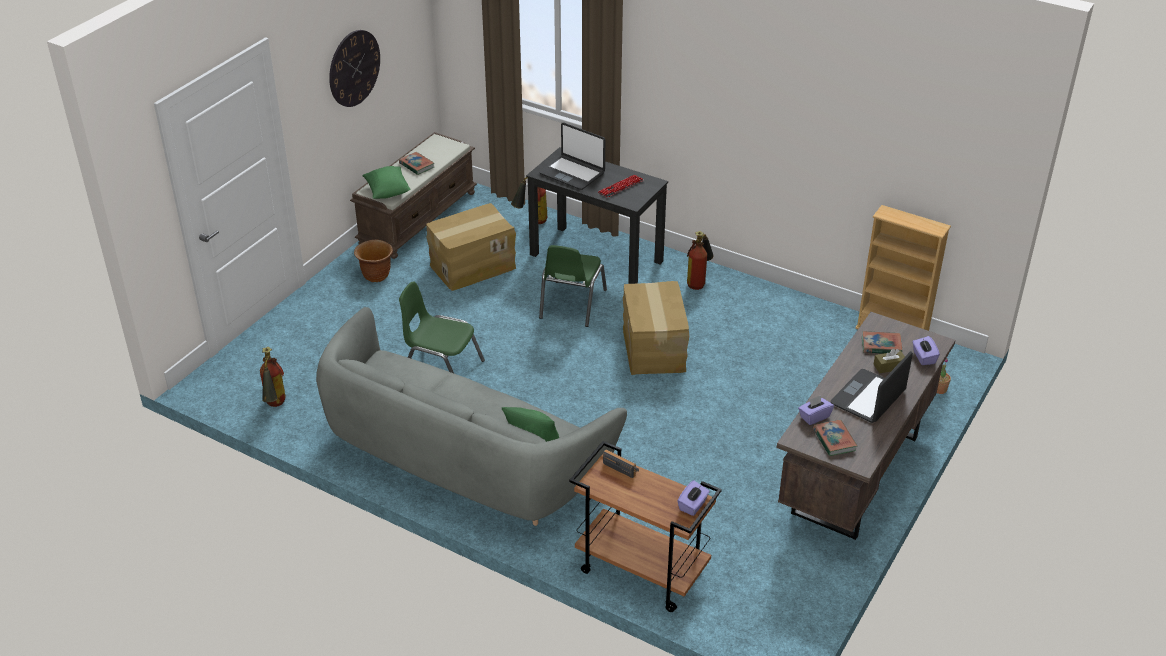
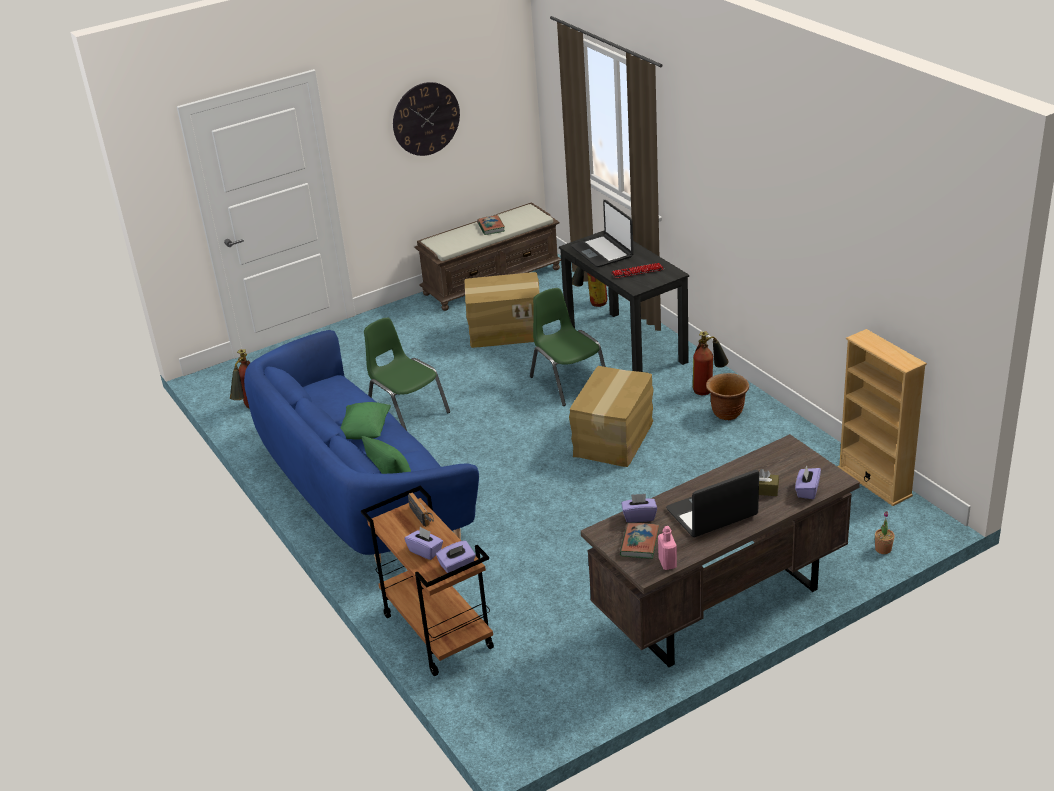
camera: 30 degrees right, 5 degrees down
grey sofa [316,307,627,526] -> blue sofa [244,330,479,563]
brown planter [354,240,393,282] -> brown planter moved to [706,373,749,420]
green pillow [362,166,411,199] -> green pillow moved to [340,402,391,440]
green chair [539,245,607,327] -> green chair turned 105 degrees clockwise [530,288,606,406]
book [862,331,902,354] -> none
none -> purple tissue box [405,527,443,560]
none -> pink bottle [658,526,677,570]

